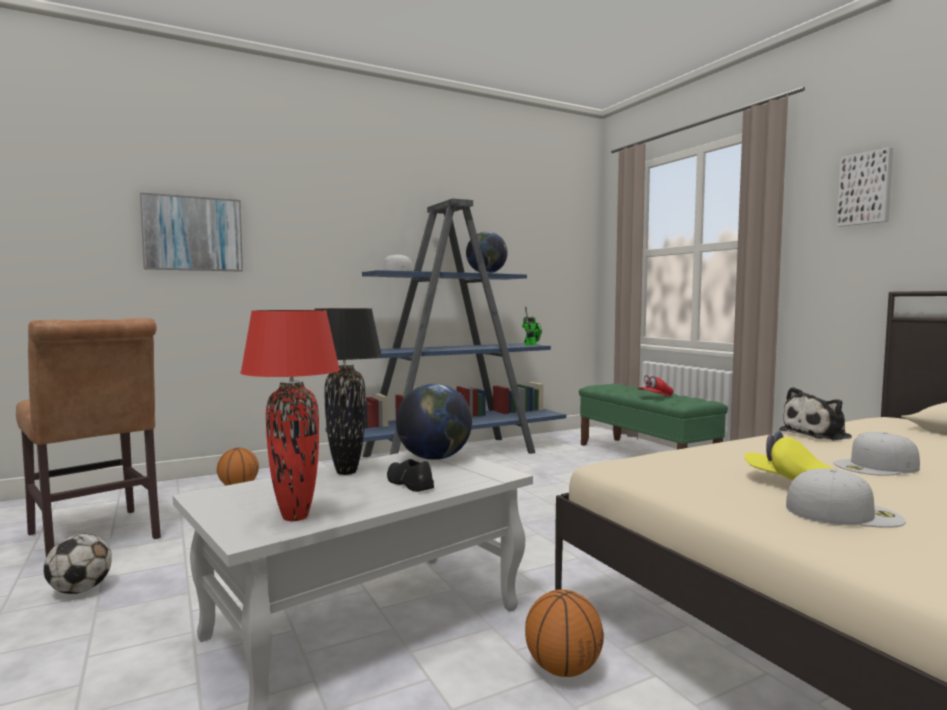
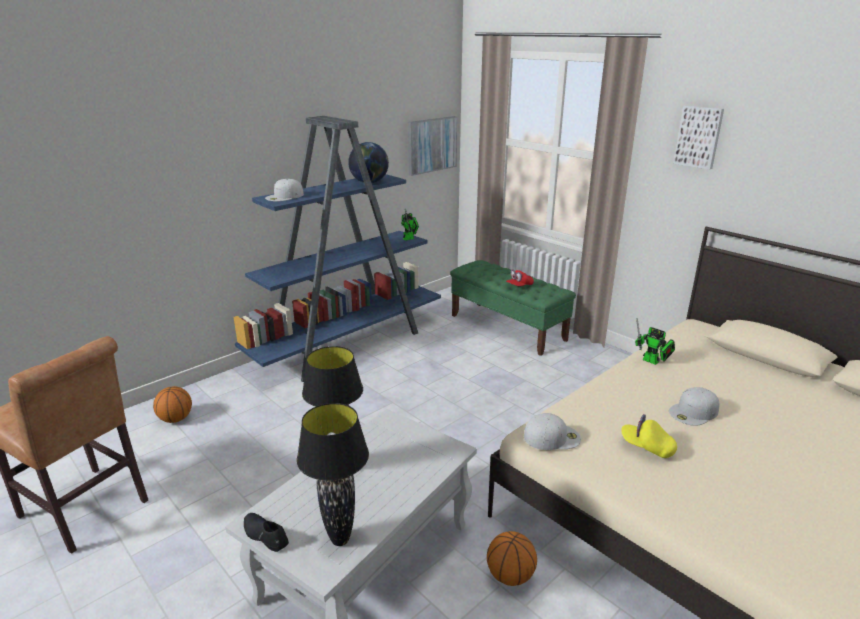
camera: 15 degrees left, 20 degrees up
football [44,534,112,594] -> none
picture [140,192,243,272] -> picture moved to [408,116,457,176]
red table lamp [240,310,340,521] -> black table lamp [297,403,369,546]
black shoe [387,459,434,492] -> black shoe moved to [244,513,289,552]
globe [396,384,472,460] -> none
plush toy [779,387,852,441] -> toy robot [635,318,675,365]
white cap [786,468,906,528] -> white cap moved to [524,413,581,450]

